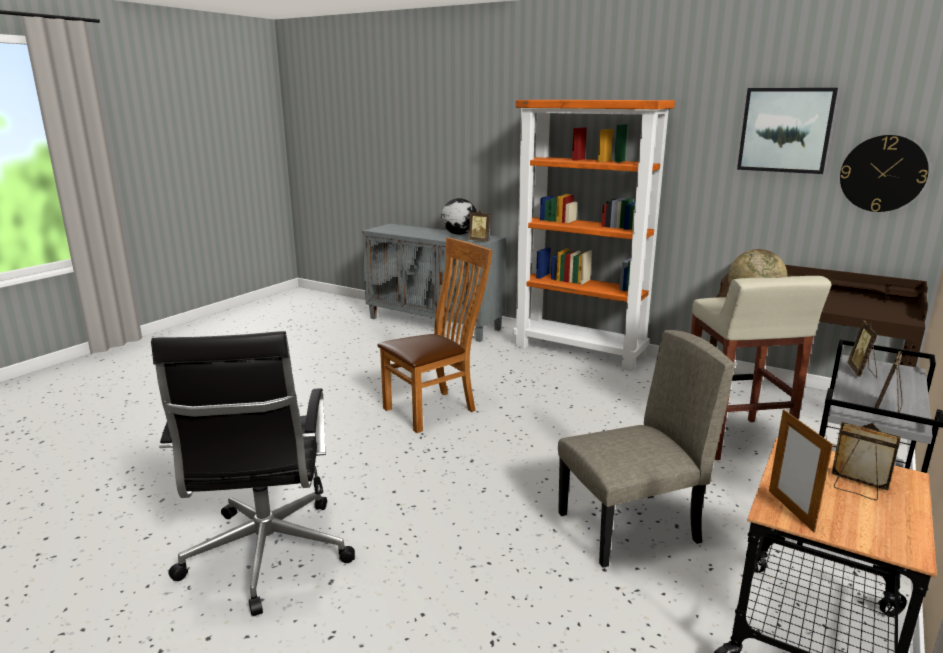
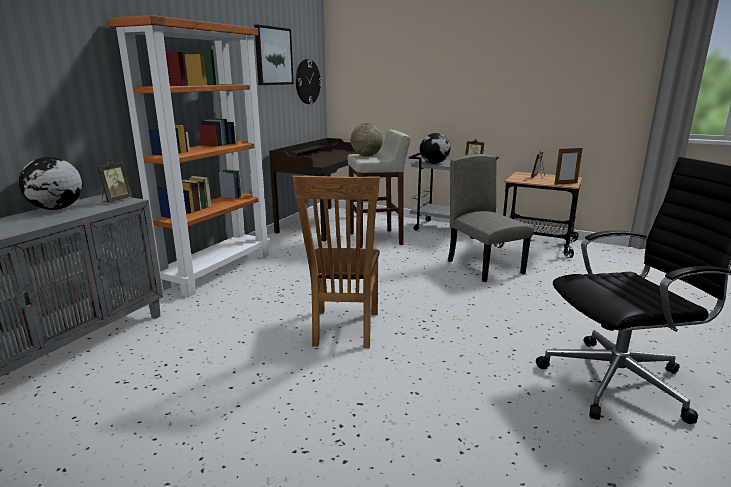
camera: 95 degrees left, 0 degrees up
brown chair [377,238,492,433] -> brown chair turned 135 degrees counterclockwise [292,176,380,348]
picture frame [847,321,878,378] -> globe [420,133,450,164]

